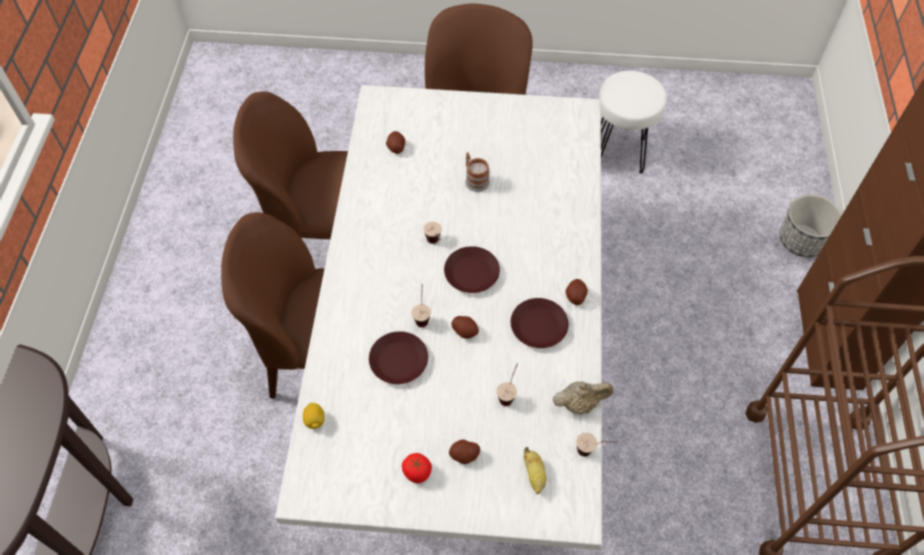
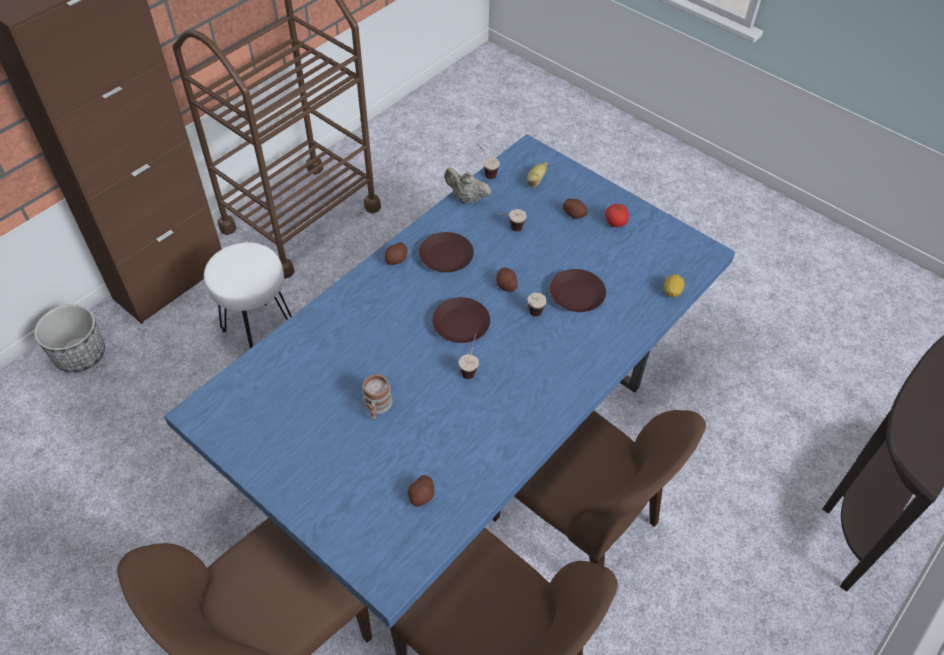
camera: 145 degrees left, 5 degrees down
white dining table [275,85,602,550] -> blue dining table [164,134,735,628]
white stool [597,71,667,174] -> white stool moved to [204,242,292,349]

